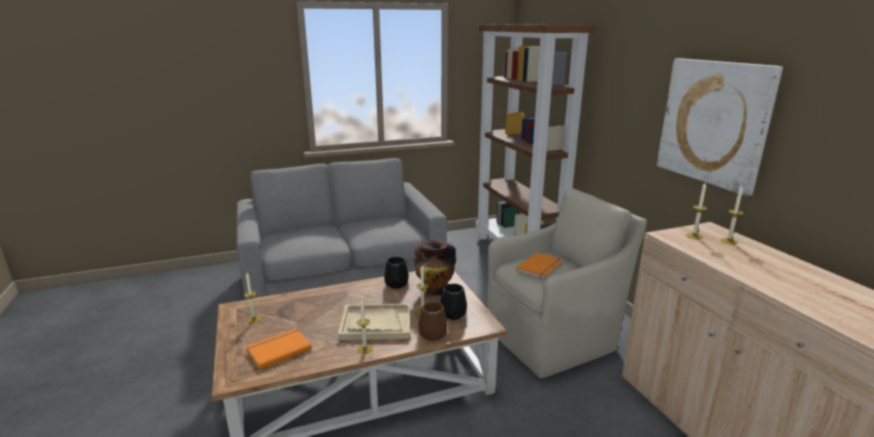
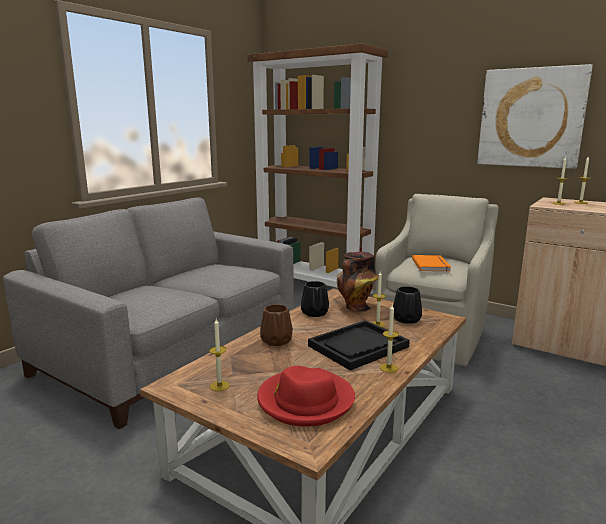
camera: 35 degrees left, 5 degrees down
orange book [246,328,312,370] -> red hat [257,366,355,427]
beige tray [338,304,410,340] -> black tray [308,320,410,370]
brown vase [418,302,448,341] -> brown vase moved to [260,304,293,346]

